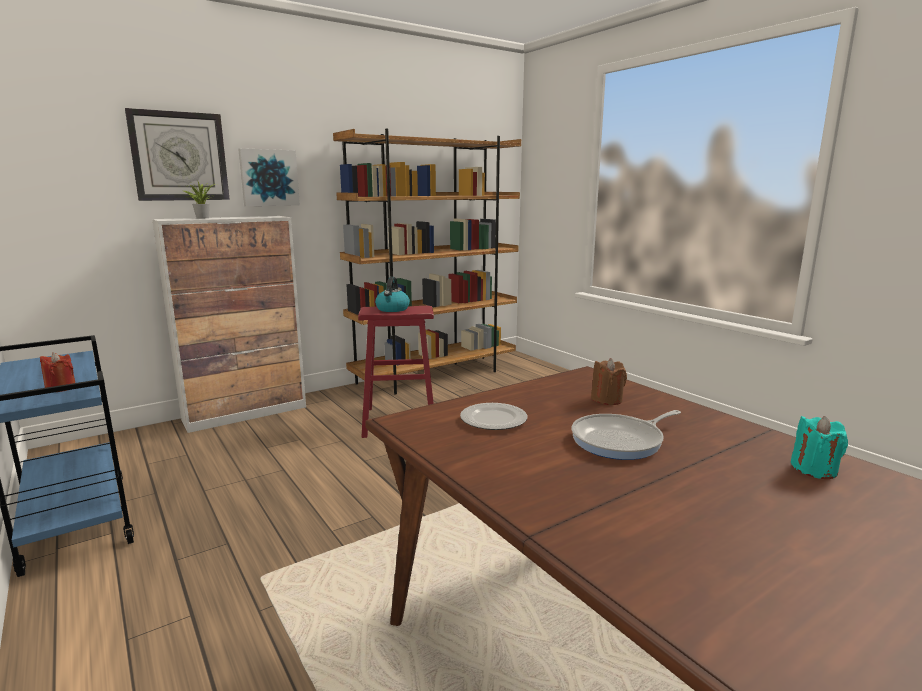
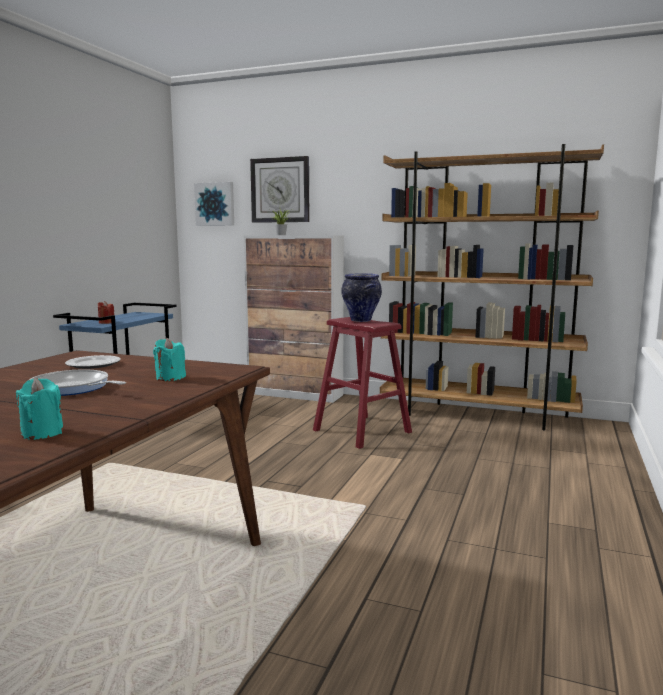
camera: 55 degrees right, 5 degrees down
picture [238,148,300,206] -> picture moved to [194,182,234,226]
kettle [375,277,410,312] -> vase [341,273,382,322]
brown candle [591,358,627,405] -> turquoise candle [153,338,186,381]

